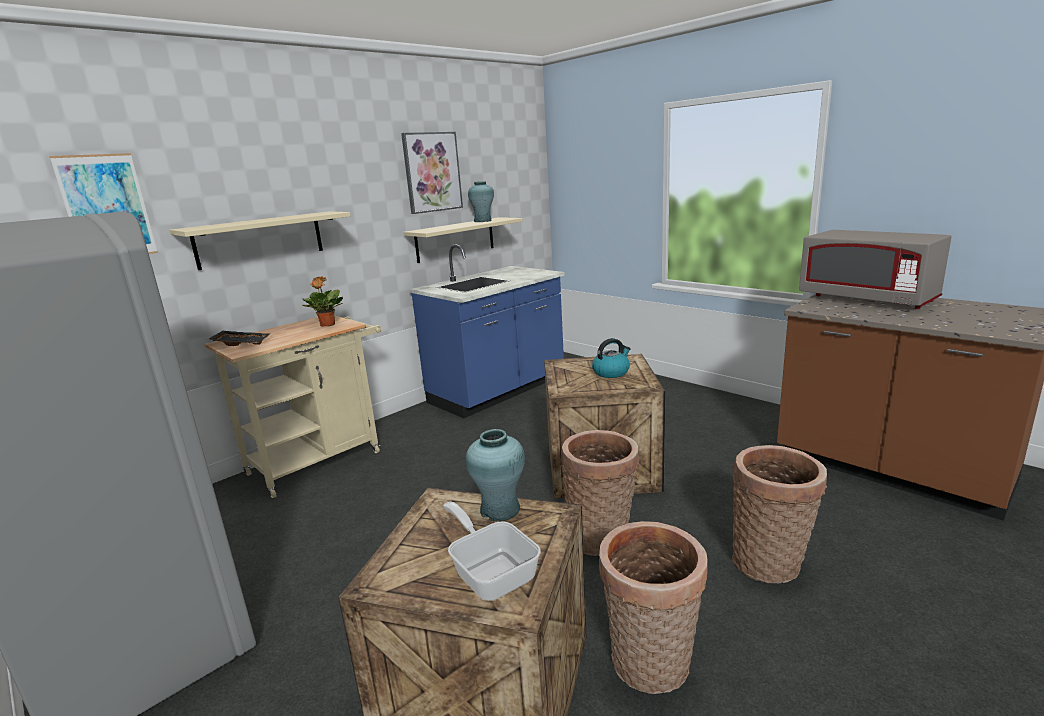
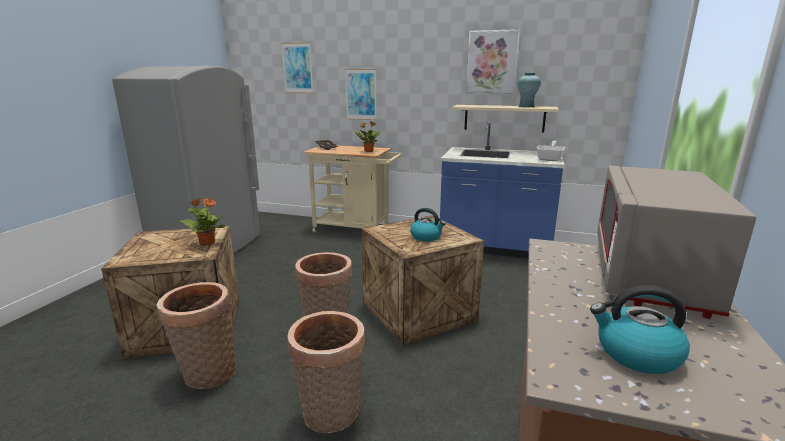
camera: 60 degrees right, 0 degrees up
beige shelf [170,211,350,270] -> picture [345,69,377,120]
frying pan [443,502,541,601] -> frying pan moved to [537,141,565,161]
turquoise vase [466,429,525,522] -> potted plant [180,198,226,246]
none -> kettle [590,285,690,374]

